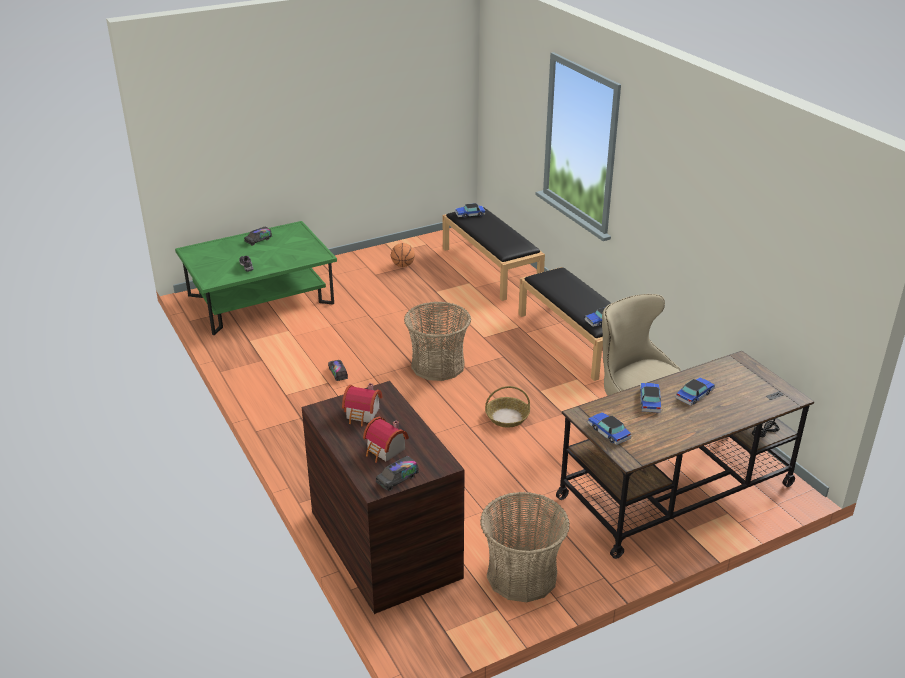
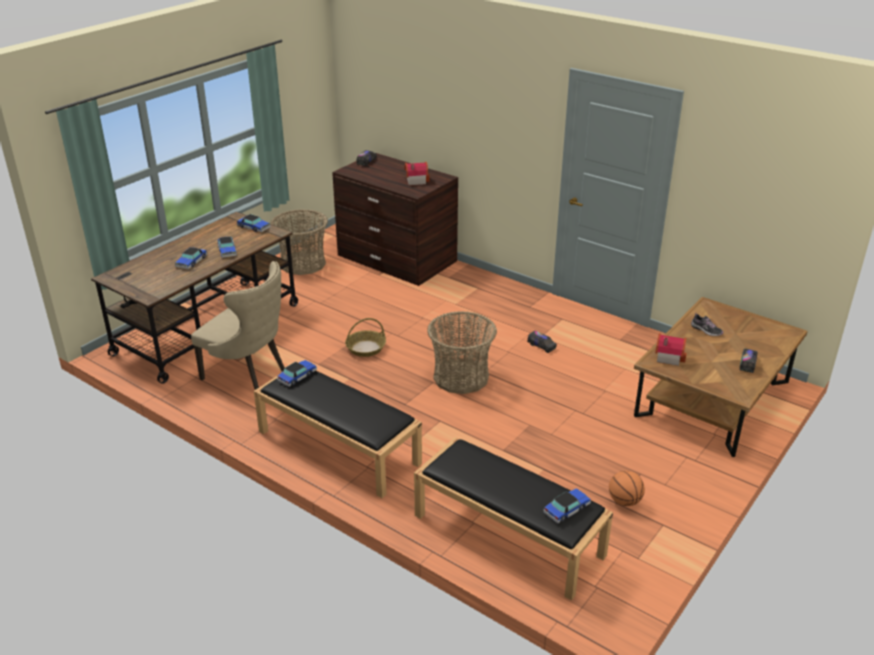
camera: 155 degrees right, 0 degrees up
green coffee table [175,221,337,335] -> brown coffee table [634,297,808,457]
toy house [363,417,409,463] -> toy house moved to [655,333,687,366]

